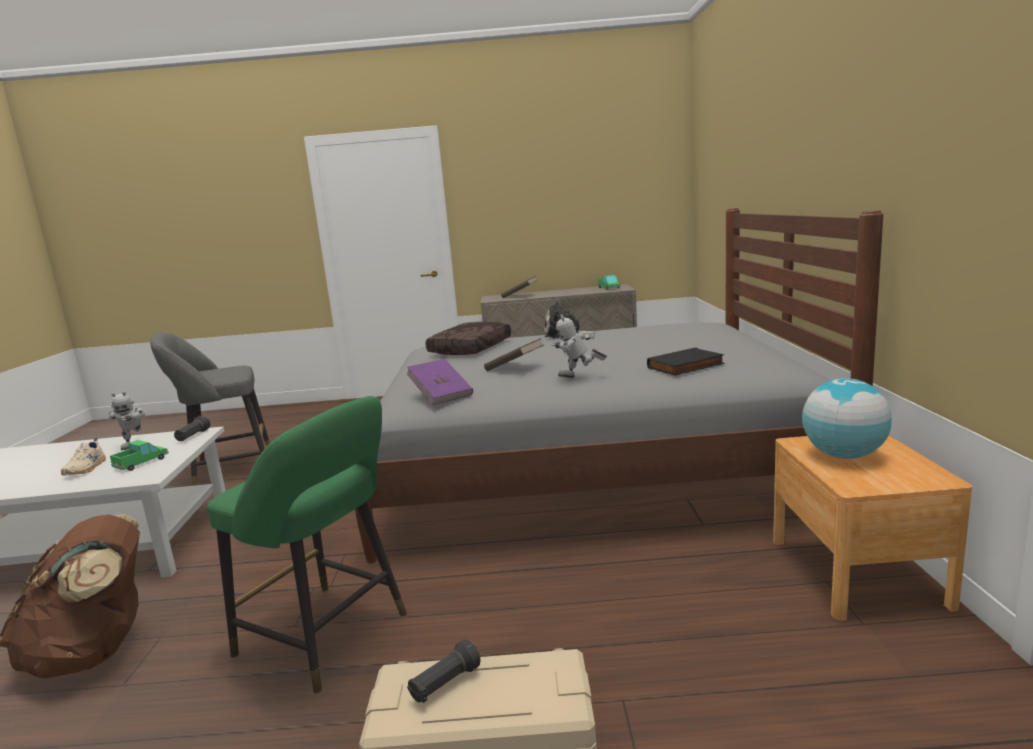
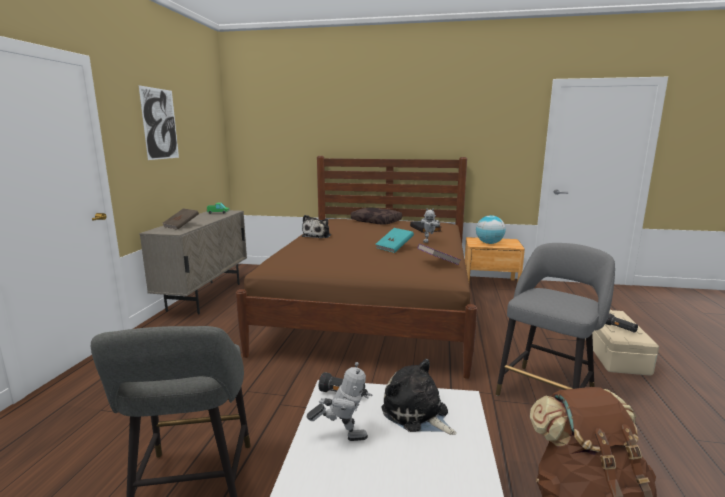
camera: 80 degrees left, 0 degrees up
beige shoe [61,438,106,476] -> none
toy truck [110,440,169,471] -> plush toy [381,359,457,435]
green stool [207,396,407,694] -> grey stool [496,243,615,396]
grey bed [355,208,884,564] -> brown bed [236,156,477,379]
brown pillow [425,322,511,355] -> brown pillow moved to [351,208,402,225]
brown book [484,338,544,371] -> turquoise book [375,228,414,253]
none -> picture [139,85,179,160]

